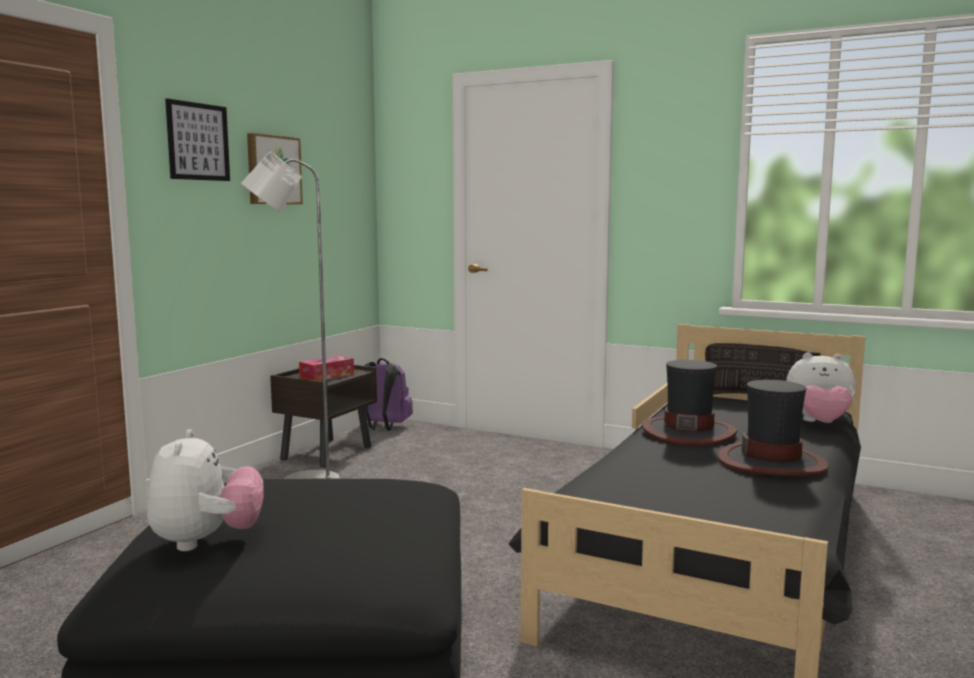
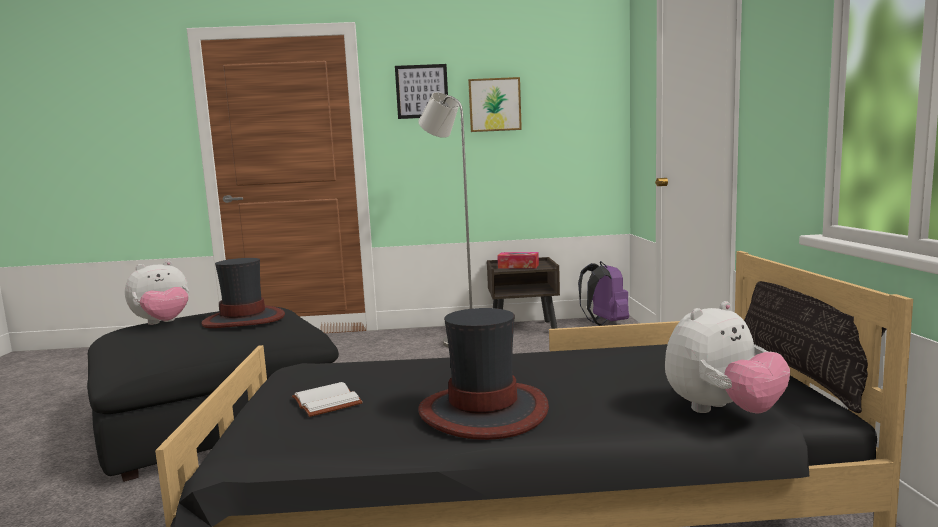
camera: 60 degrees right, 0 degrees up
hat [642,360,737,446] -> hat moved to [201,258,285,328]
plush toy [786,352,856,423] -> plush toy turned 105 degrees counterclockwise [665,301,790,414]
none -> white book [292,382,363,417]

